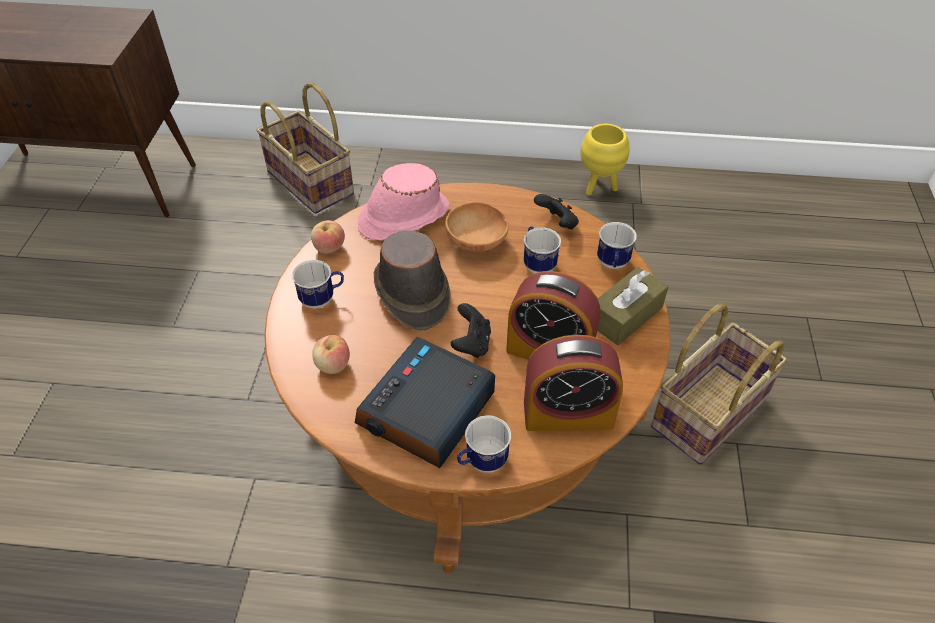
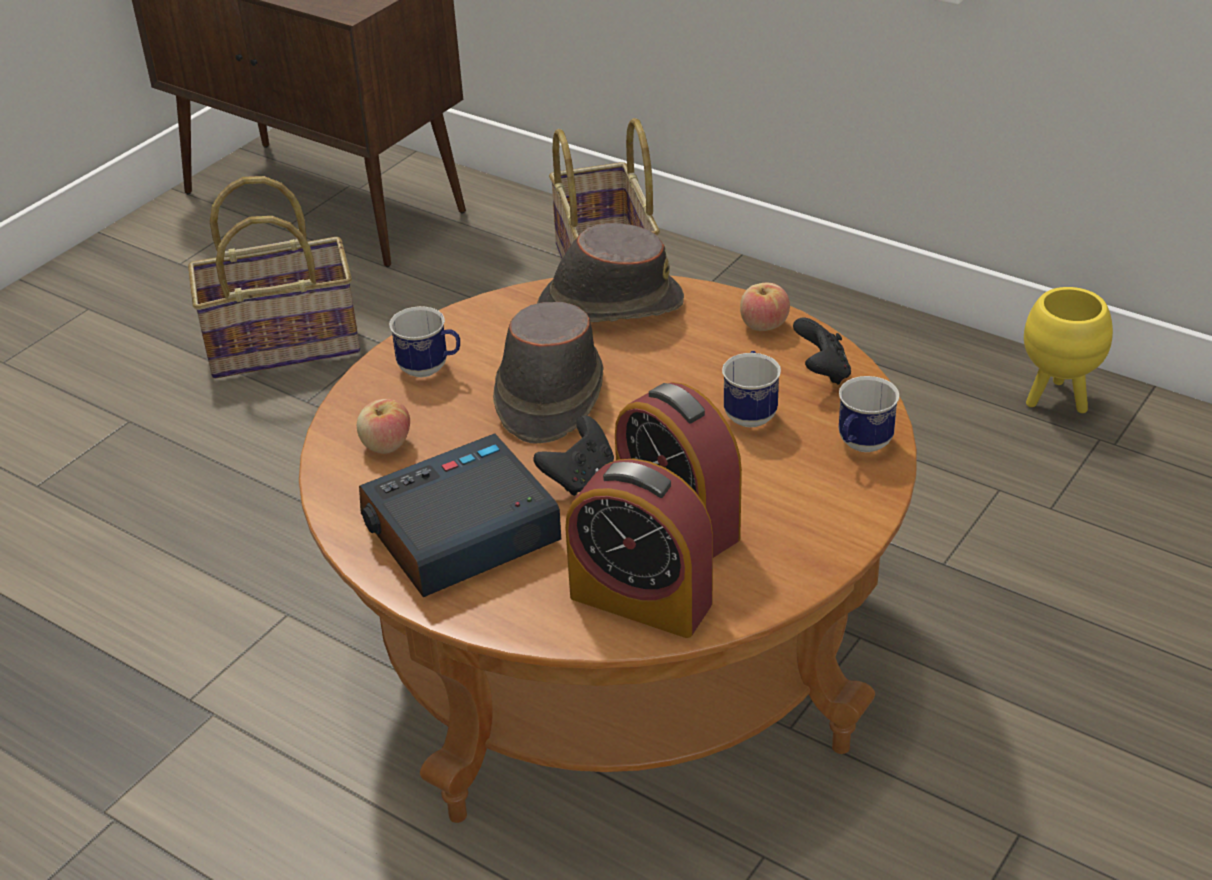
camera: 30 degrees right, 10 degrees down
apple [311,220,345,254] -> apple moved to [740,283,790,331]
pink hat [358,163,450,240] -> brown hat [537,223,684,322]
brown bowl [445,202,509,252] -> none
mug [457,416,511,473] -> none
brown tissue box [597,267,668,345] -> none
basket [651,303,788,465] -> basket moved to [188,176,360,378]

